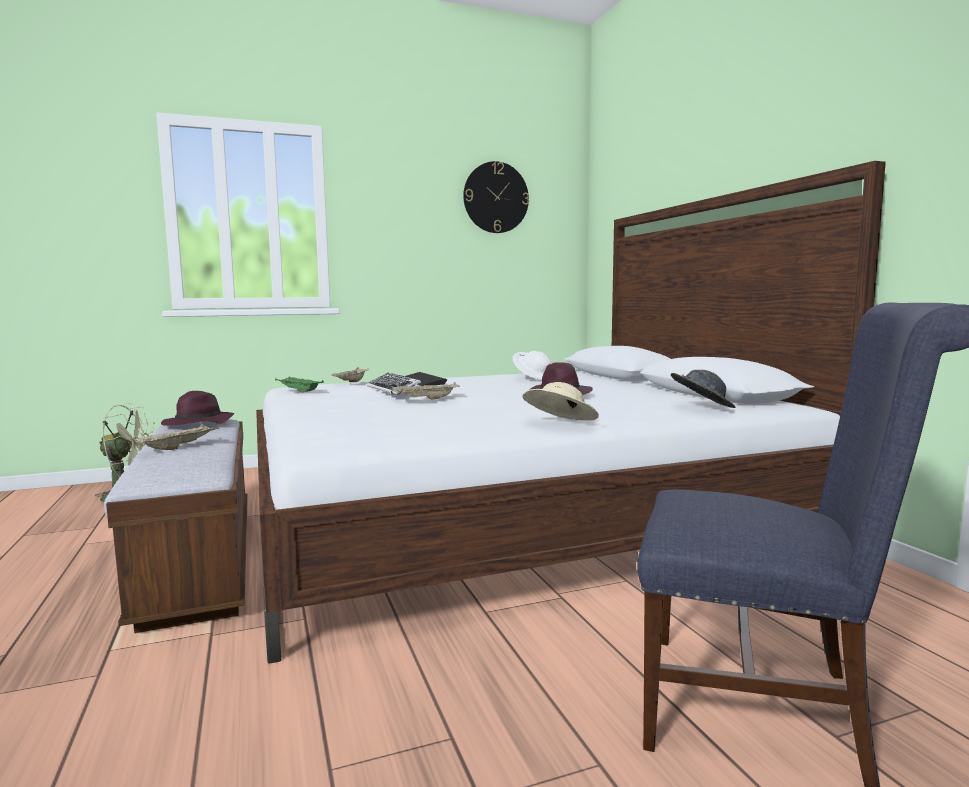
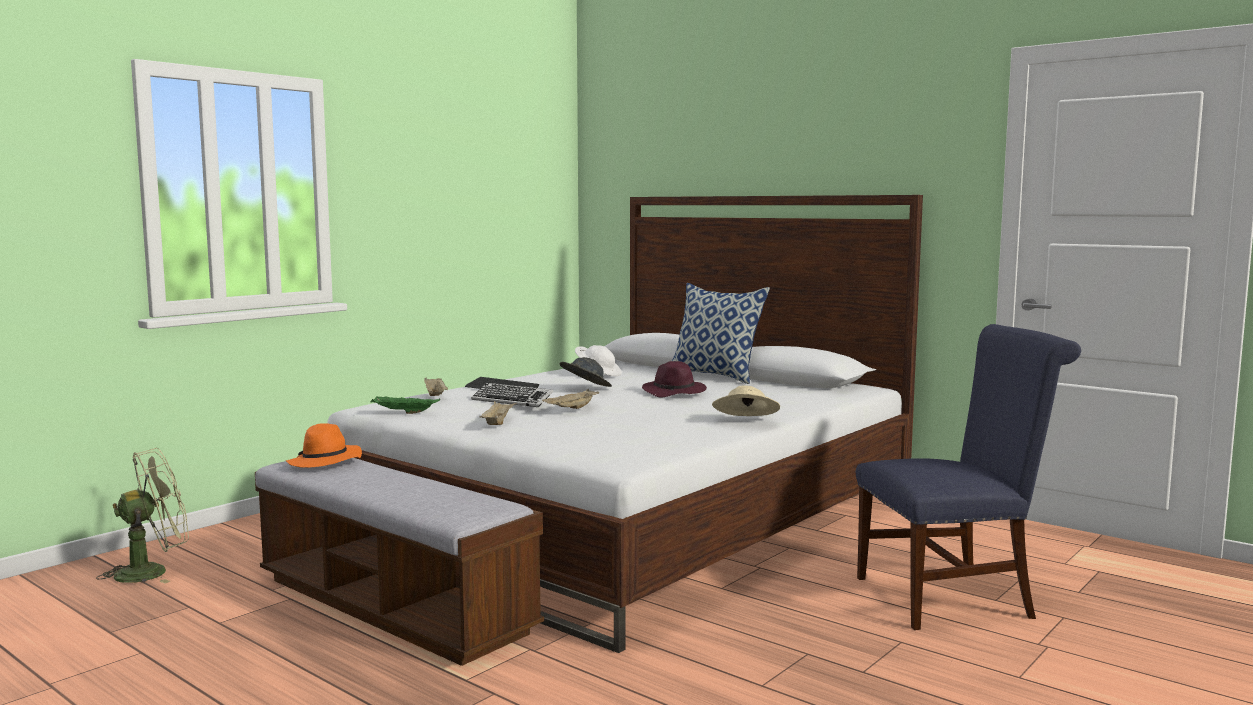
camera: 30 degrees left, 0 degrees up
beige tray [134,424,219,450] -> beige tray moved to [480,401,517,425]
purple hat [161,391,234,426] -> orange hat [286,423,362,468]
wall clock [463,161,529,233] -> none
grey hat [671,370,736,408] -> grey hat moved to [560,357,612,387]
none -> pillow [672,283,770,384]

